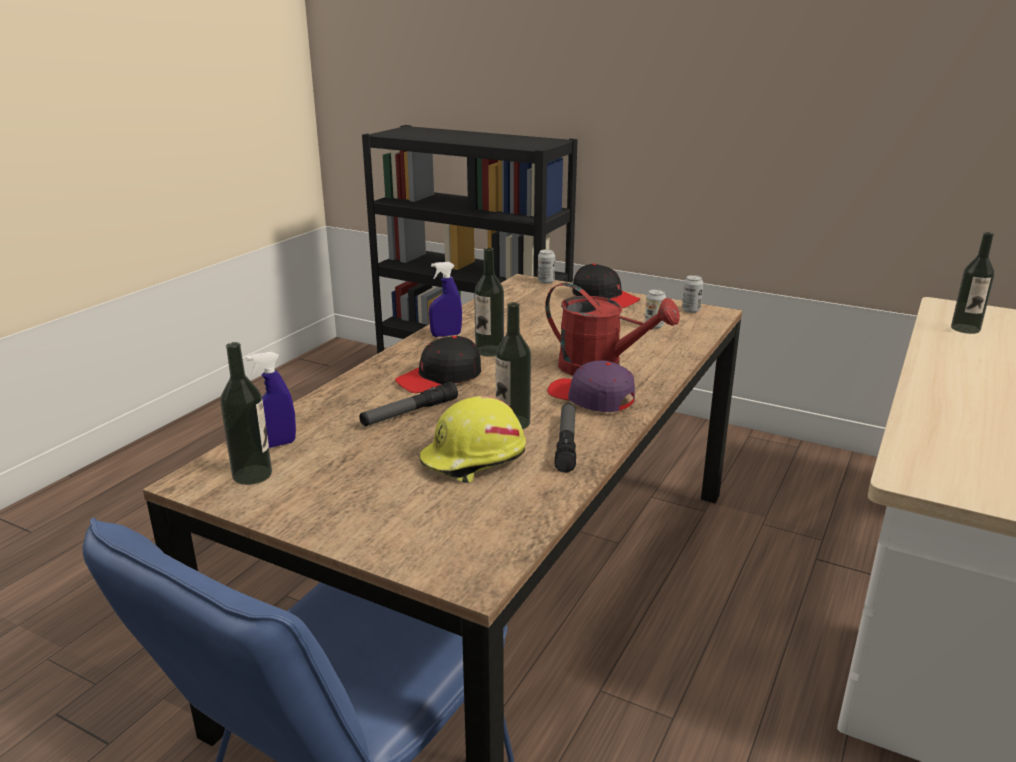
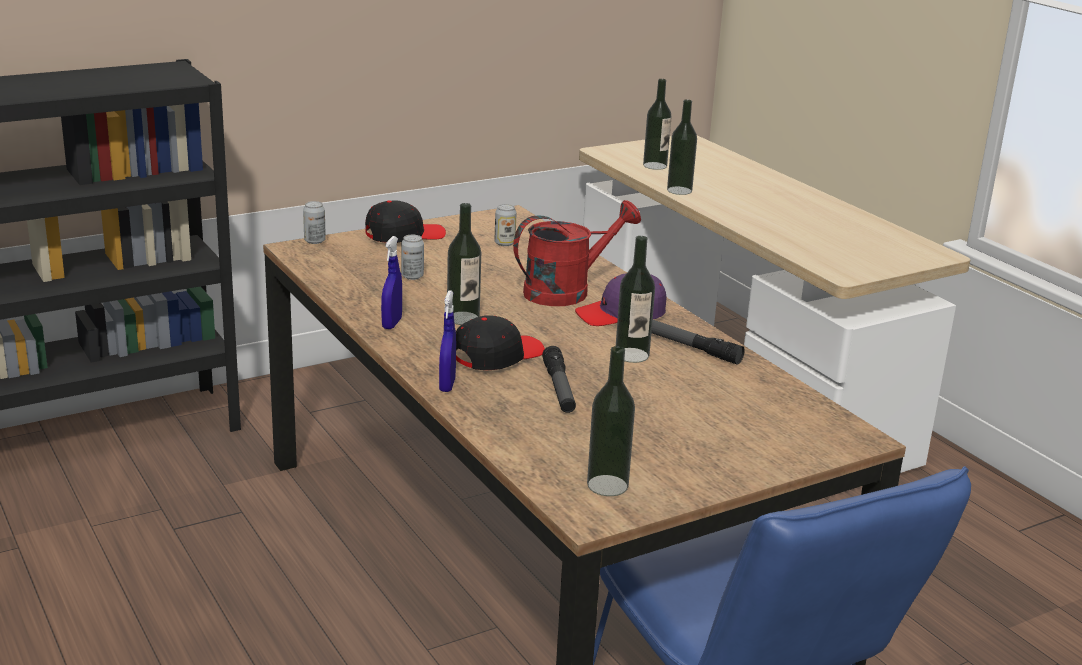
camera: 60 degrees left, 0 degrees up
blue spray bottle [246,352,296,448] -> blue spray bottle moved to [439,290,456,392]
black cap [395,336,481,393] -> black cap turned 135 degrees counterclockwise [456,315,545,370]
yellow hard hat [419,396,526,483] -> none
can [682,275,703,313] -> can moved to [401,235,424,280]
none -> bottle [667,99,697,195]

